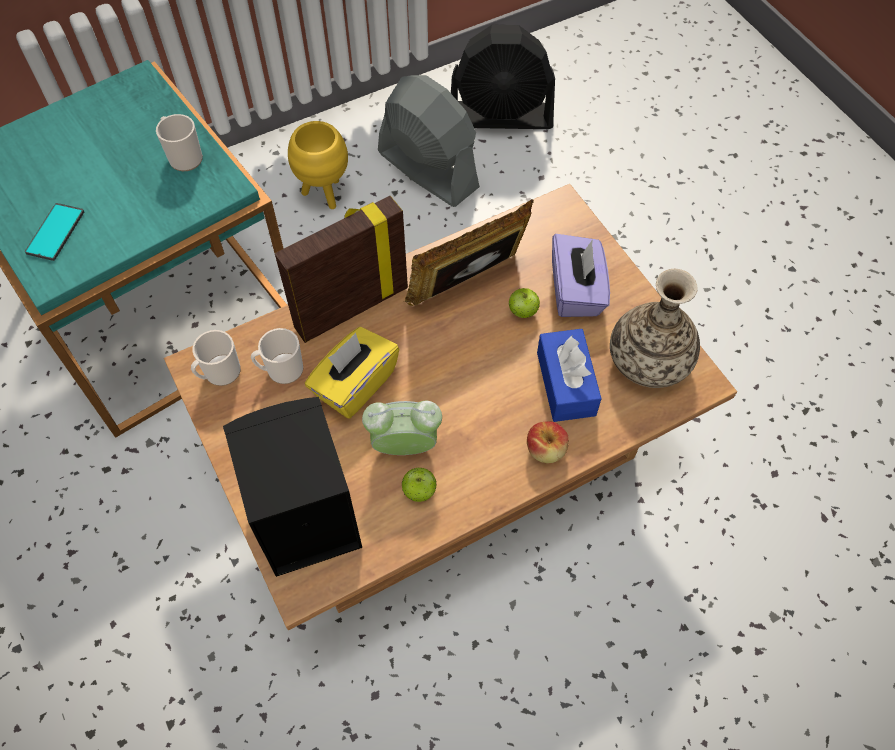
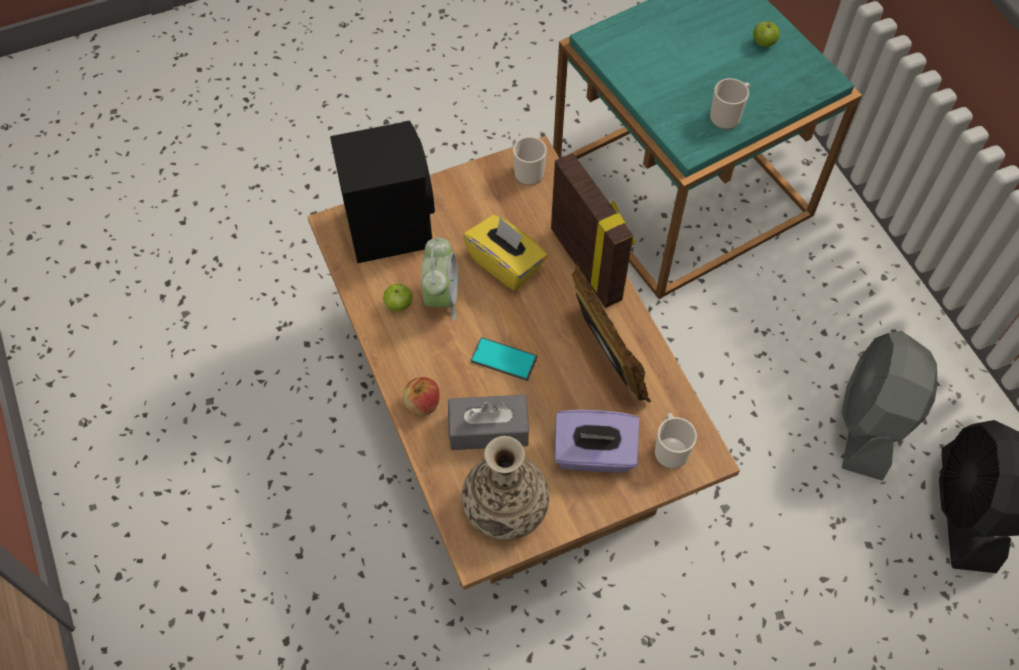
camera: 95 degrees right, 0 degrees up
phone [25,203,84,261] -> phone moved to [471,337,537,381]
mug [251,328,303,384] -> mug moved to [655,413,697,469]
yellow planter [288,121,348,209] -> none
grey fan [378,75,480,207] -> grey fan turned 150 degrees clockwise [842,331,937,481]
apple [509,288,540,318] -> apple moved to [753,19,780,47]
blue tissue box [537,329,601,422] -> grey tissue box [448,395,529,450]

